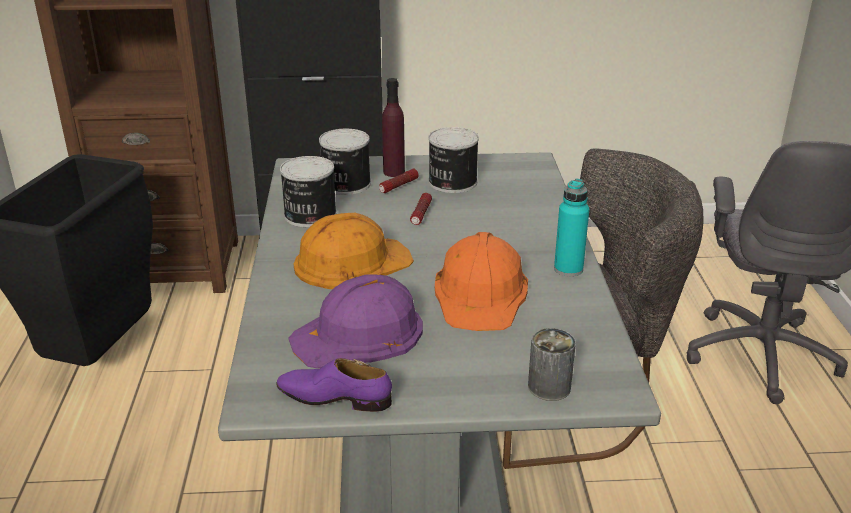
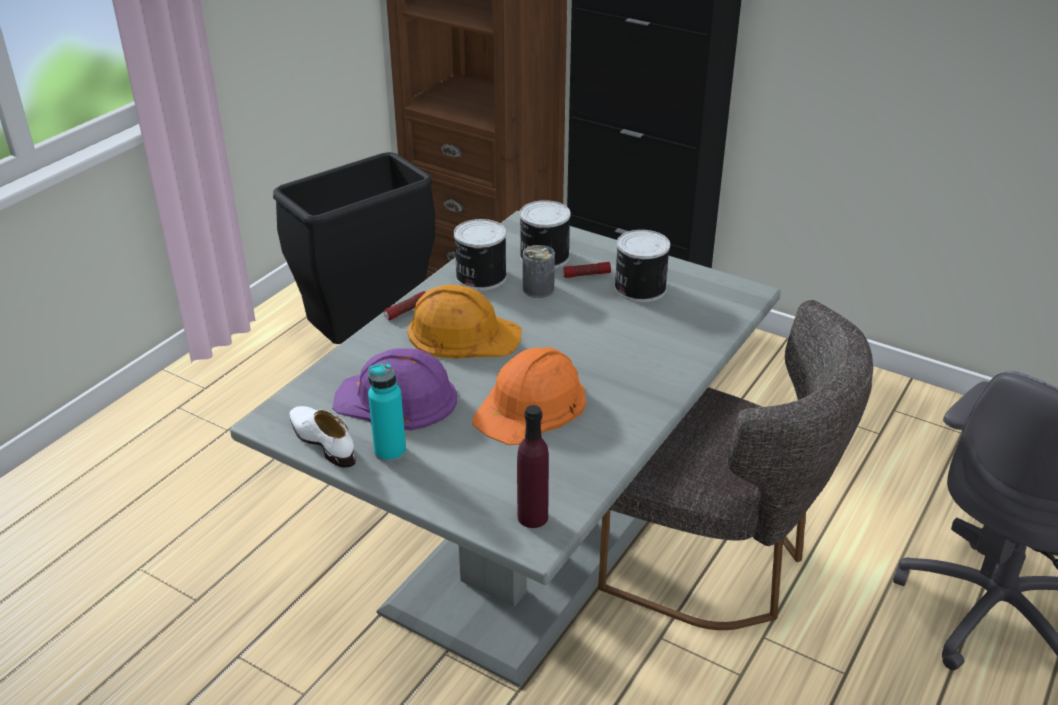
camera: 35 degrees right, 5 degrees up
purple shoe [276,358,392,412] -> white shoe [290,406,356,468]
purple bottle [382,78,405,177] -> purple bottle moved to [517,405,549,528]
flashlight [410,193,432,225] -> flashlight moved to [384,291,426,320]
can [528,328,576,401] -> can moved to [523,245,555,298]
turquoise bottle [554,179,590,277] -> turquoise bottle moved to [368,363,406,462]

